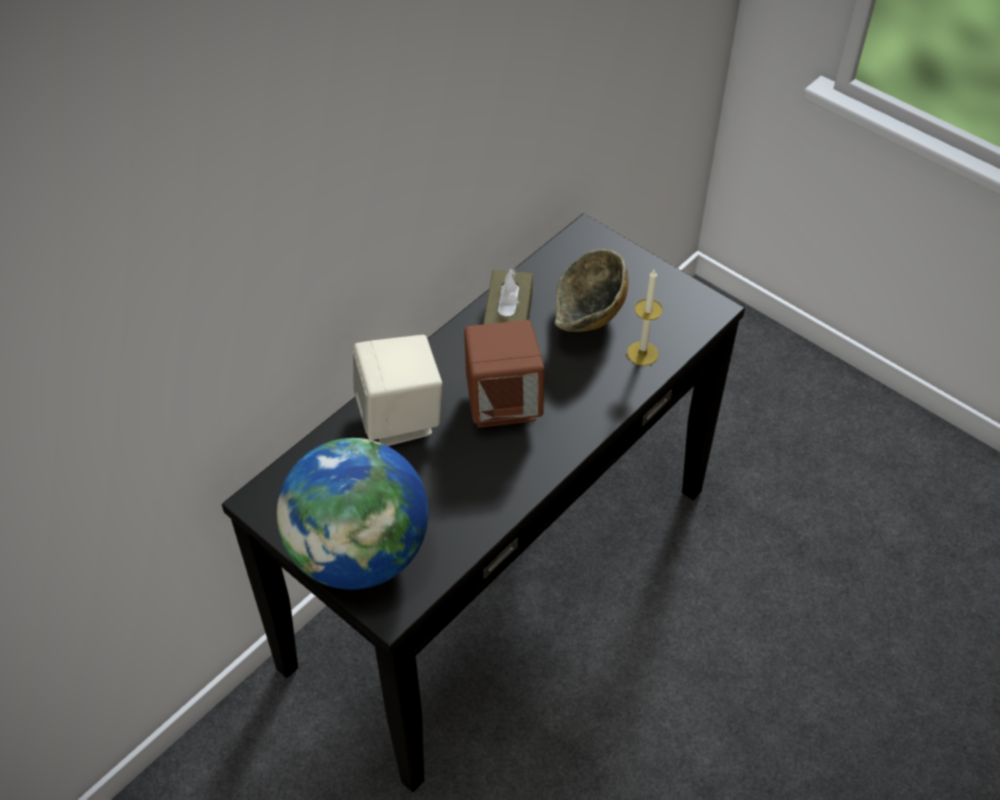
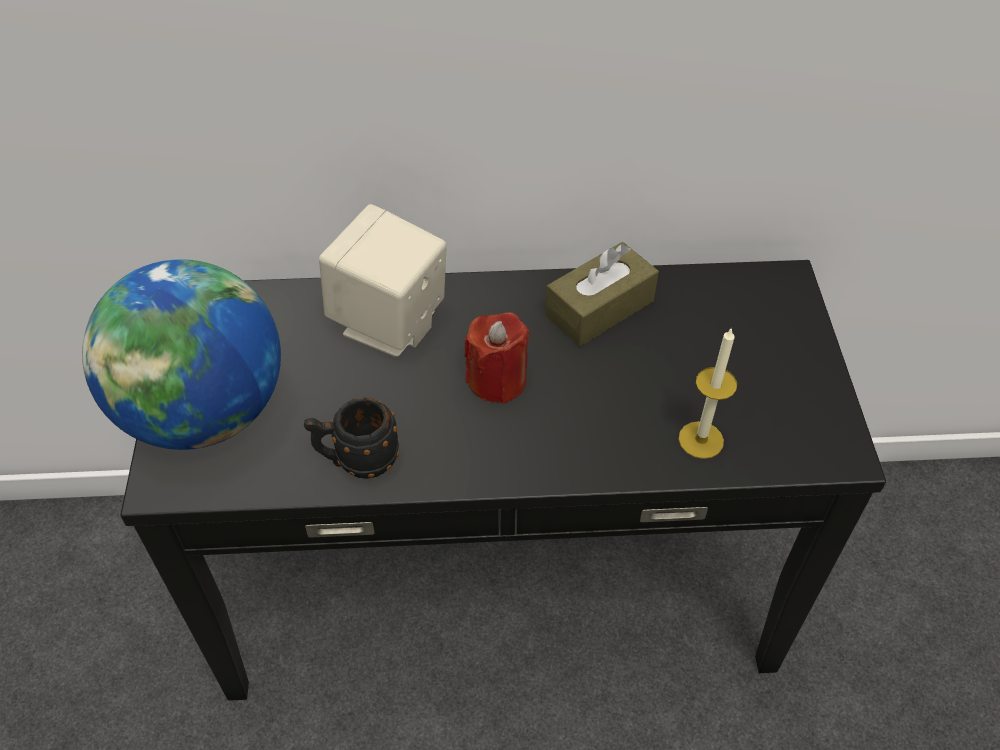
camera: 45 degrees right, 0 degrees up
brown speaker [464,320,544,428] -> red candle [464,312,529,404]
bowl [554,249,629,332] -> none
none -> black mug [304,398,399,479]

